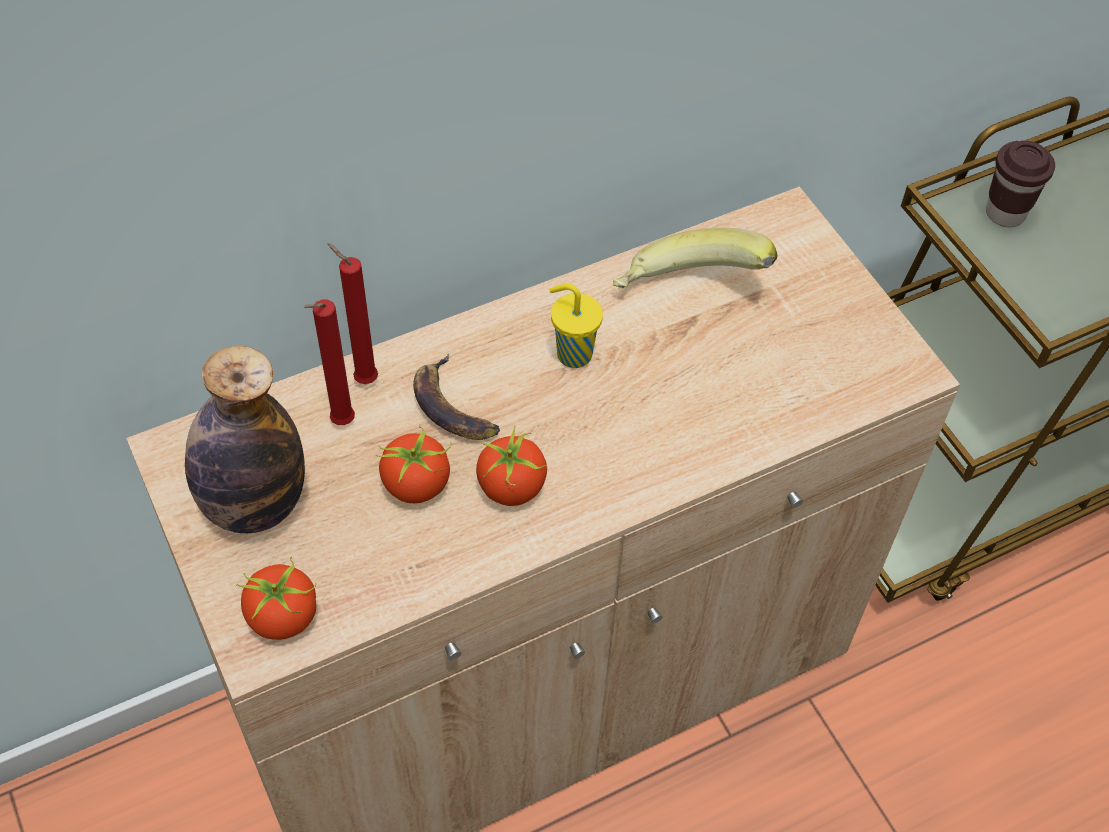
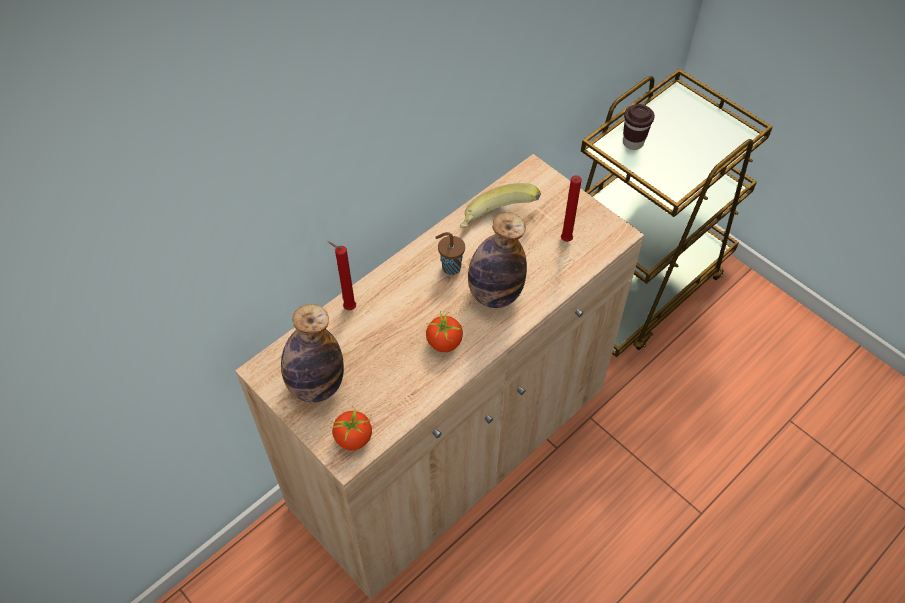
camera: 15 degrees left, 0 degrees up
red candle [304,300,355,425] -> red candle moved to [561,175,582,242]
tomato [376,424,451,503] -> none
banana [413,354,500,440] -> none
yellow cup [550,284,603,368] -> brown cup [435,232,465,275]
none -> bottle [468,213,527,308]

